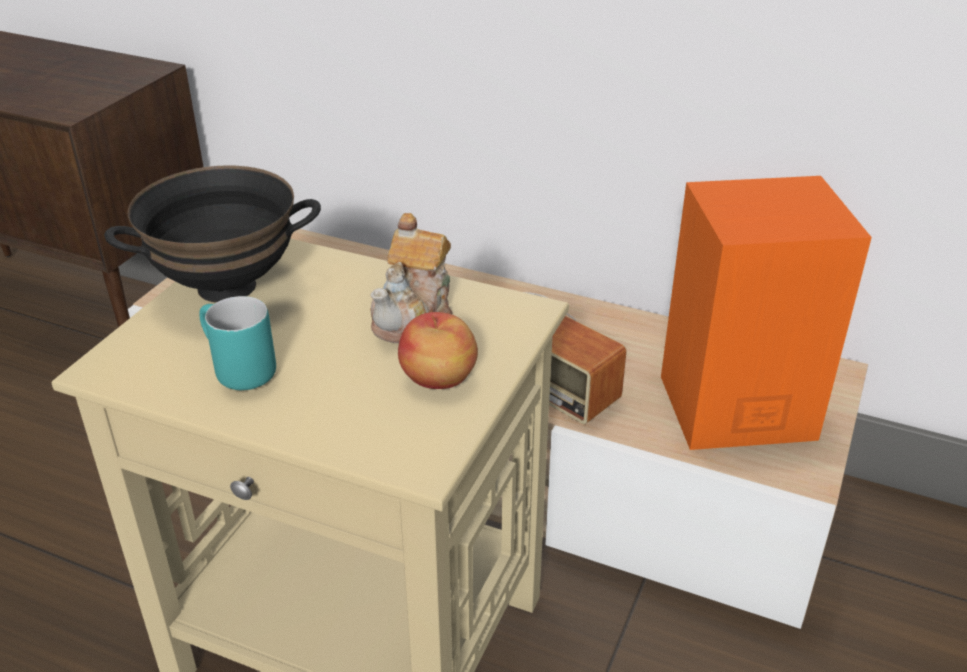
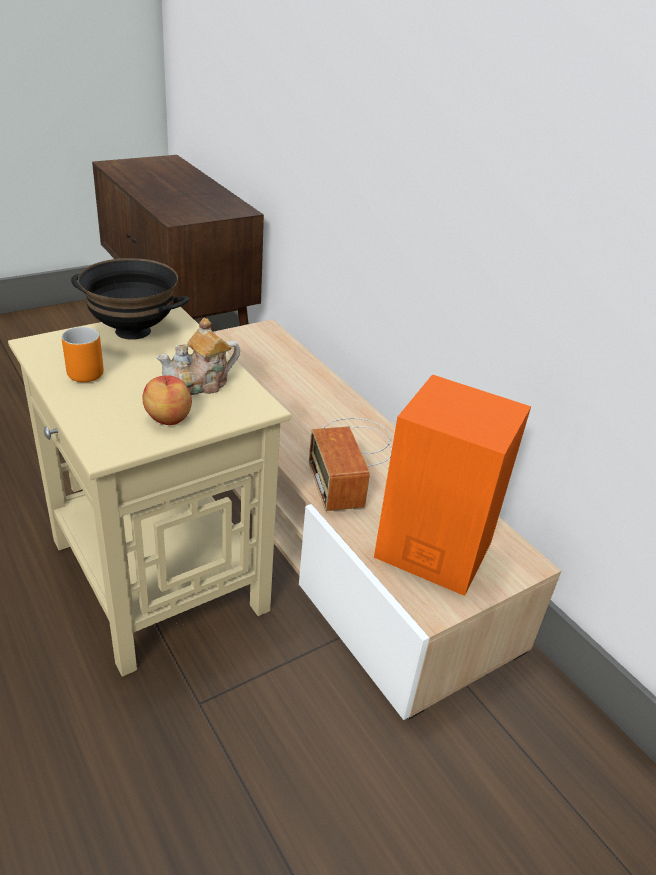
camera: 30 degrees right, 0 degrees up
turquoise mug [199,296,276,390] -> orange mug [62,327,104,382]

